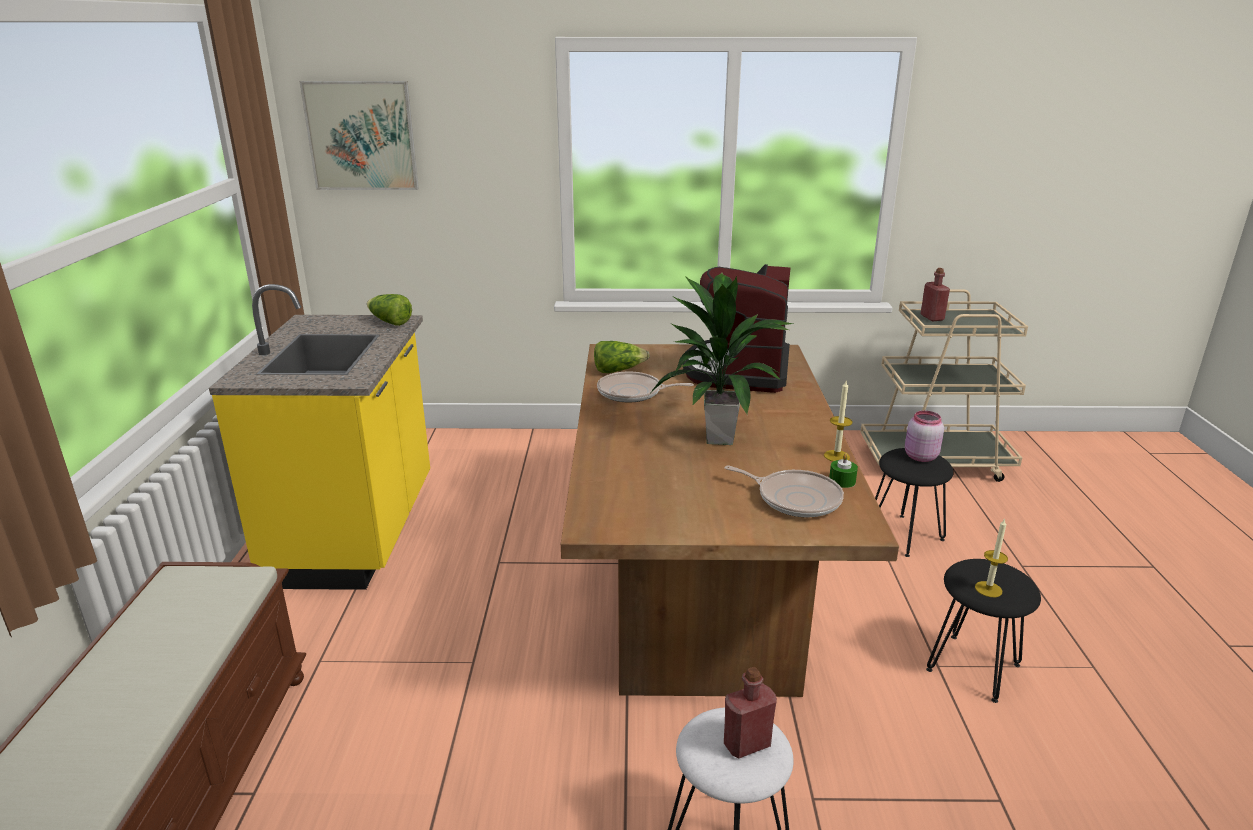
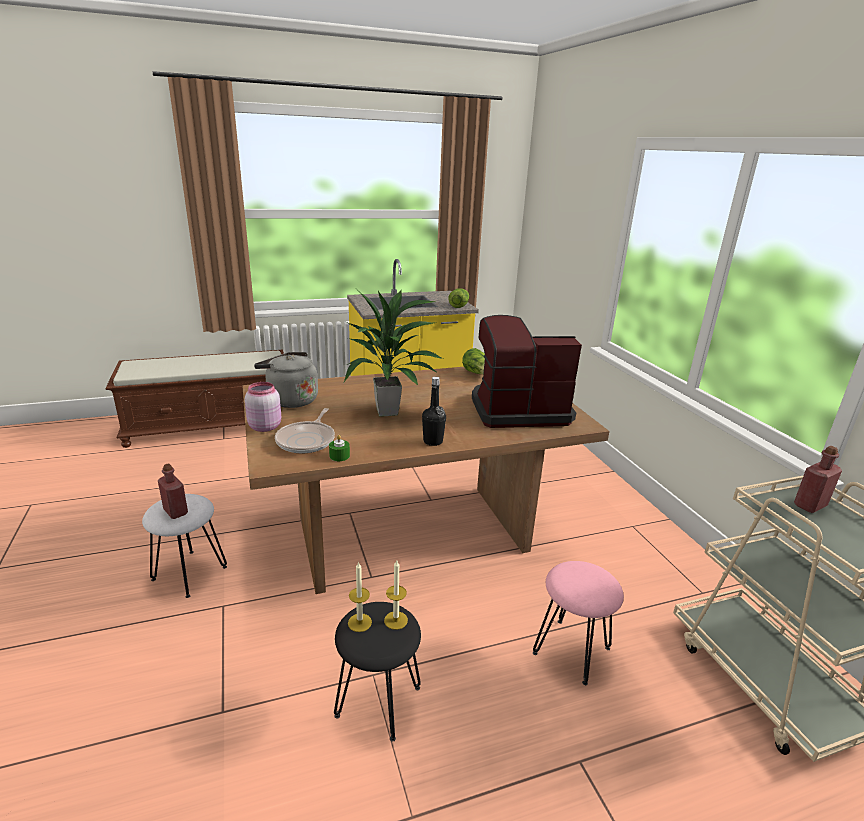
camera: 70 degrees right, 0 degrees up
picture [300,81,419,190] -> none
frying pan [597,372,694,402] -> none
candle [824,381,853,462] -> candle moved to [384,560,408,630]
black stool [875,448,954,557] -> pink stool [533,561,624,685]
pink jar [905,411,944,462] -> pink jar moved to [245,382,281,432]
none -> grey kettle [254,352,318,408]
none -> black bottle [422,377,446,446]

